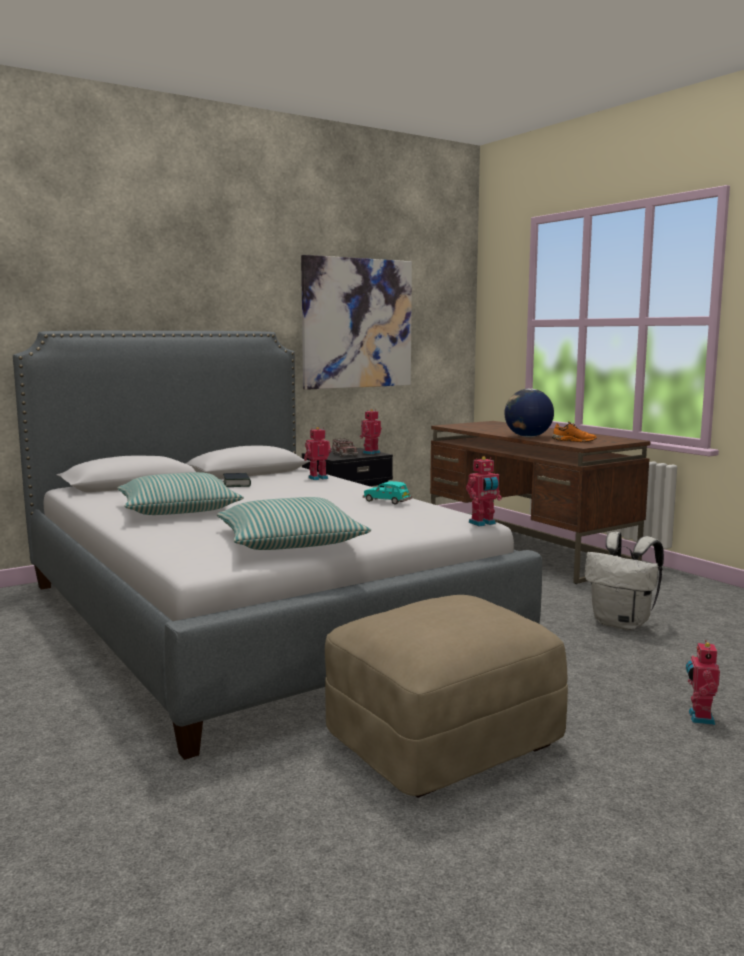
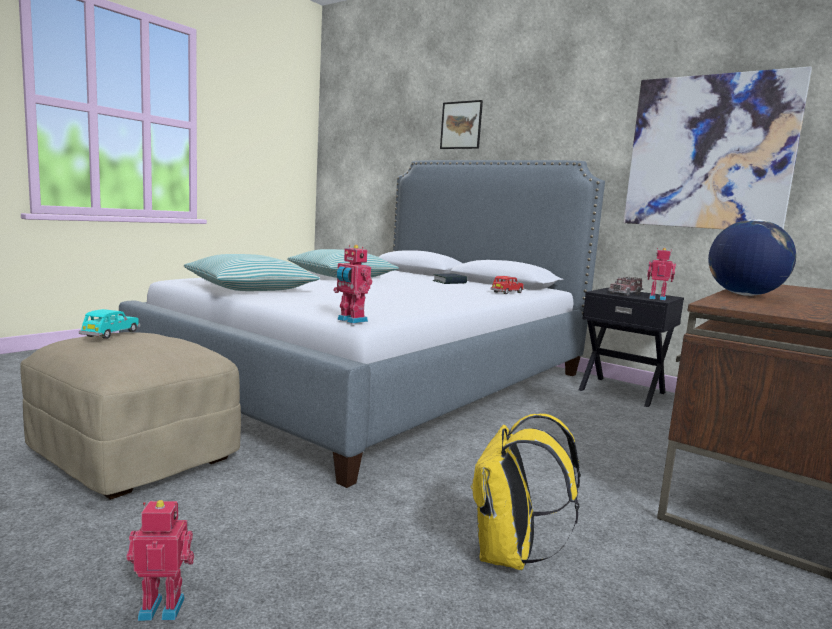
camera: 70 degrees right, 0 degrees up
toy robot [304,427,331,480] -> red toy car [491,276,524,294]
turquoise toy car [363,481,412,504] -> turquoise toy car moved to [79,309,140,339]
orange shoe [552,421,597,442] -> none
white backpack [584,532,664,630] -> yellow backpack [471,414,581,570]
none -> picture [440,100,483,149]

